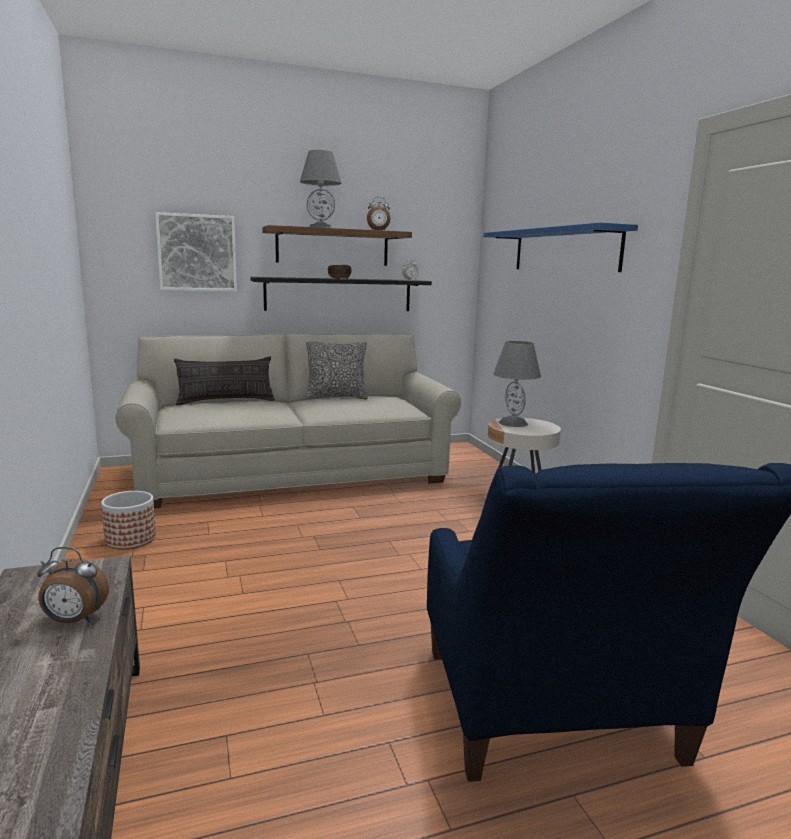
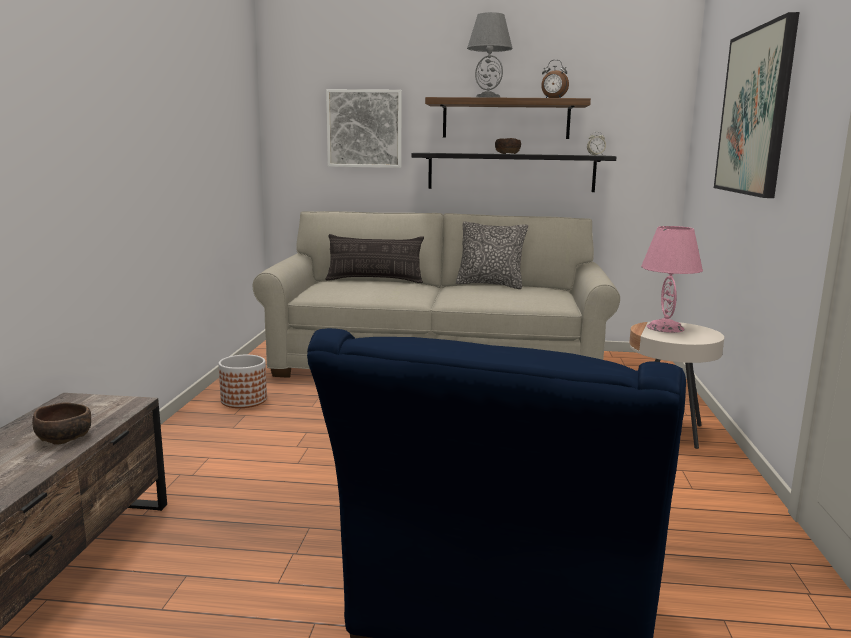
camera: 25 degrees right, 0 degrees up
alarm clock [37,547,109,623] -> brown bowl [32,402,91,445]
blue shelf [484,222,638,272] -> picture [714,12,800,198]
grey table lamp [493,341,541,427] -> pink table lamp [641,226,703,333]

